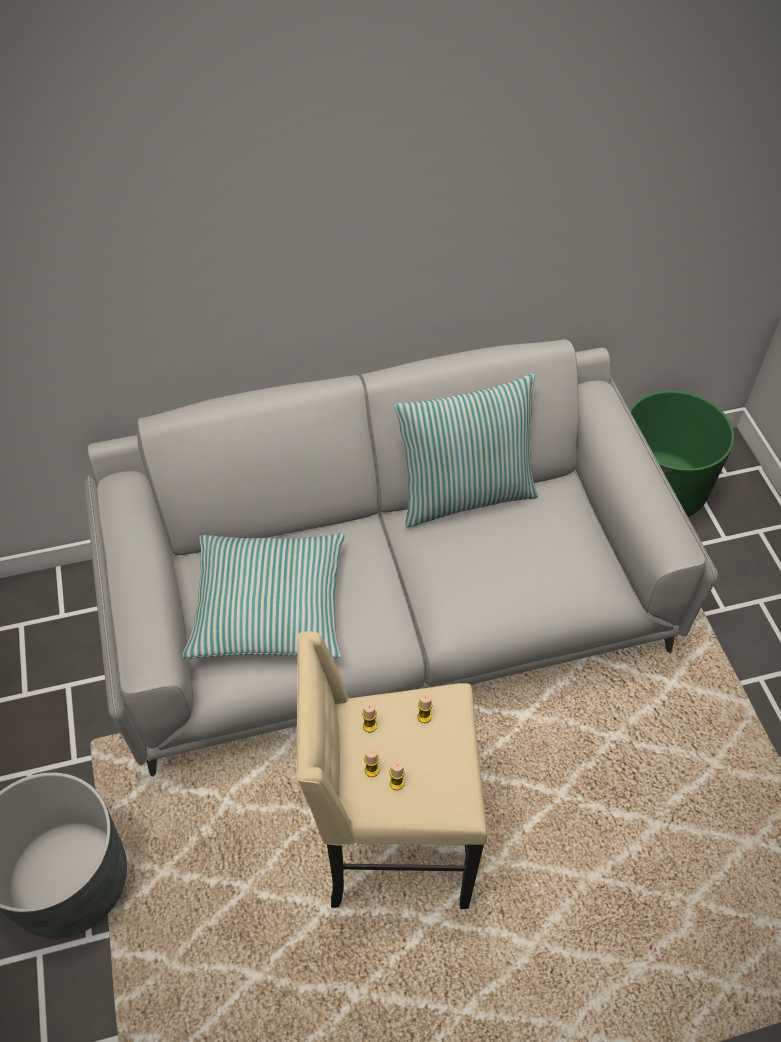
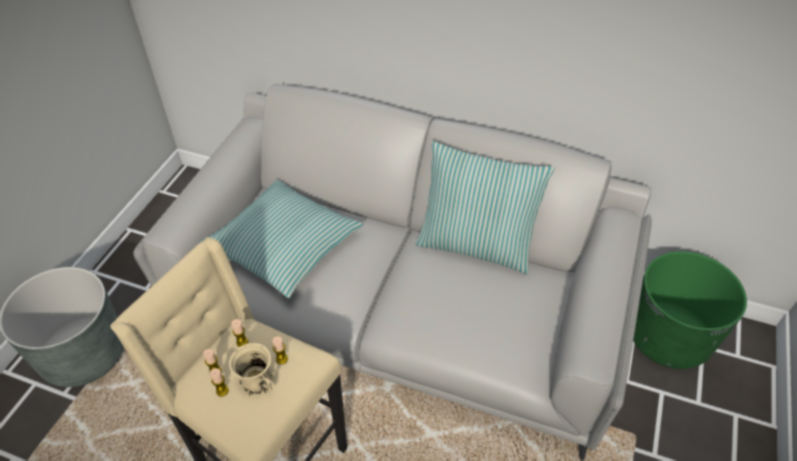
camera: 35 degrees right, 5 degrees down
none -> beige mug [229,343,273,396]

